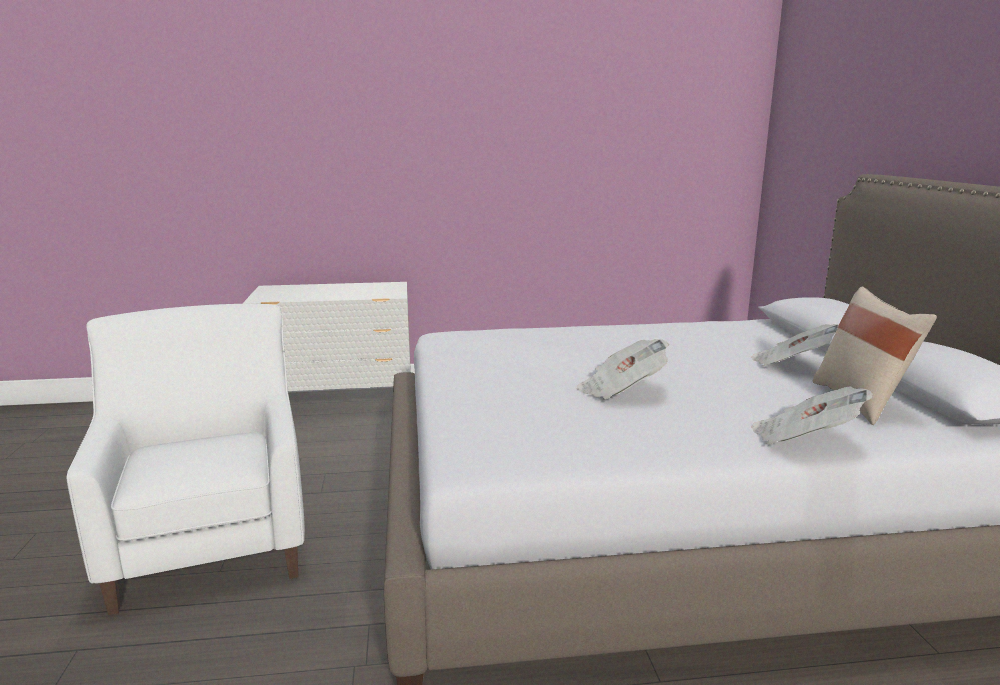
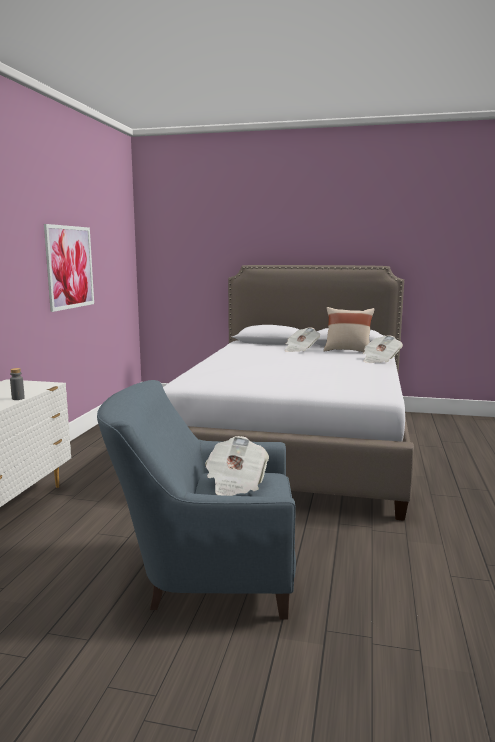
camera: 70 degrees left, 5 degrees down
white armchair [66,304,305,615] -> blue armchair [97,380,296,620]
newspaper [577,339,669,400] -> newspaper moved to [205,436,269,496]
none -> grey bottle [10,368,25,400]
none -> picture [44,224,94,312]

